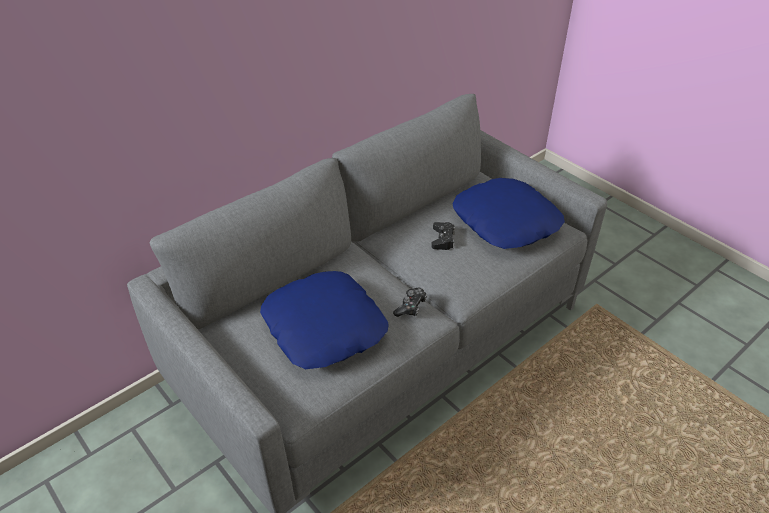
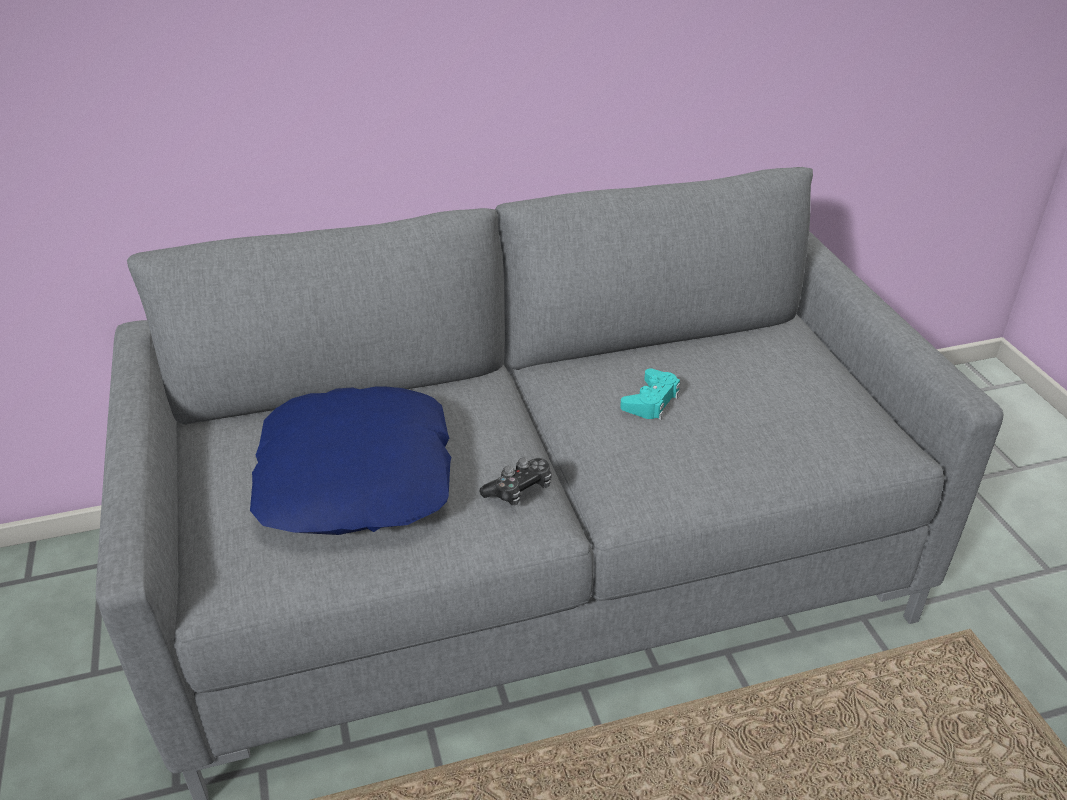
camera: 25 degrees right, 5 degrees down
black game controller [431,222,455,250] -> turquoise game controller [620,368,680,420]
blue pillow [453,178,565,249] -> none

